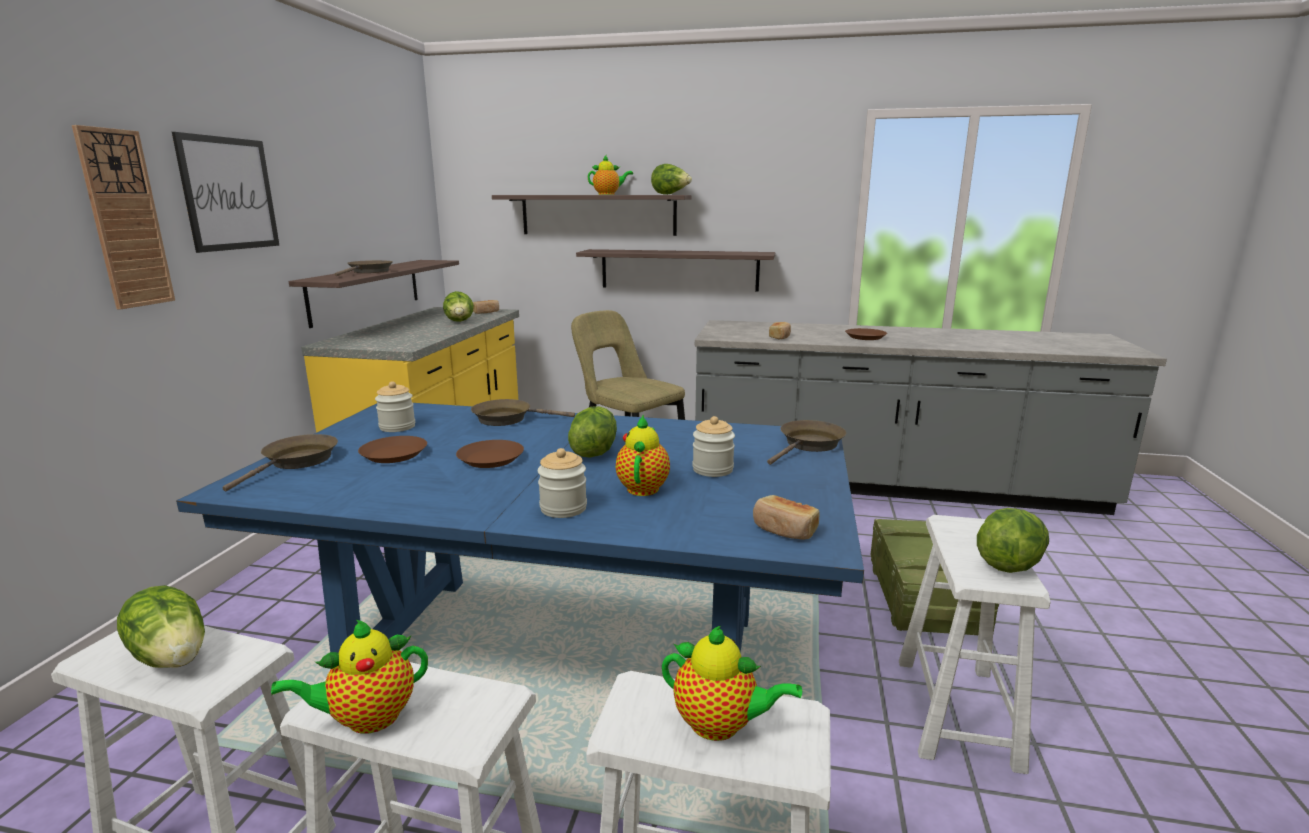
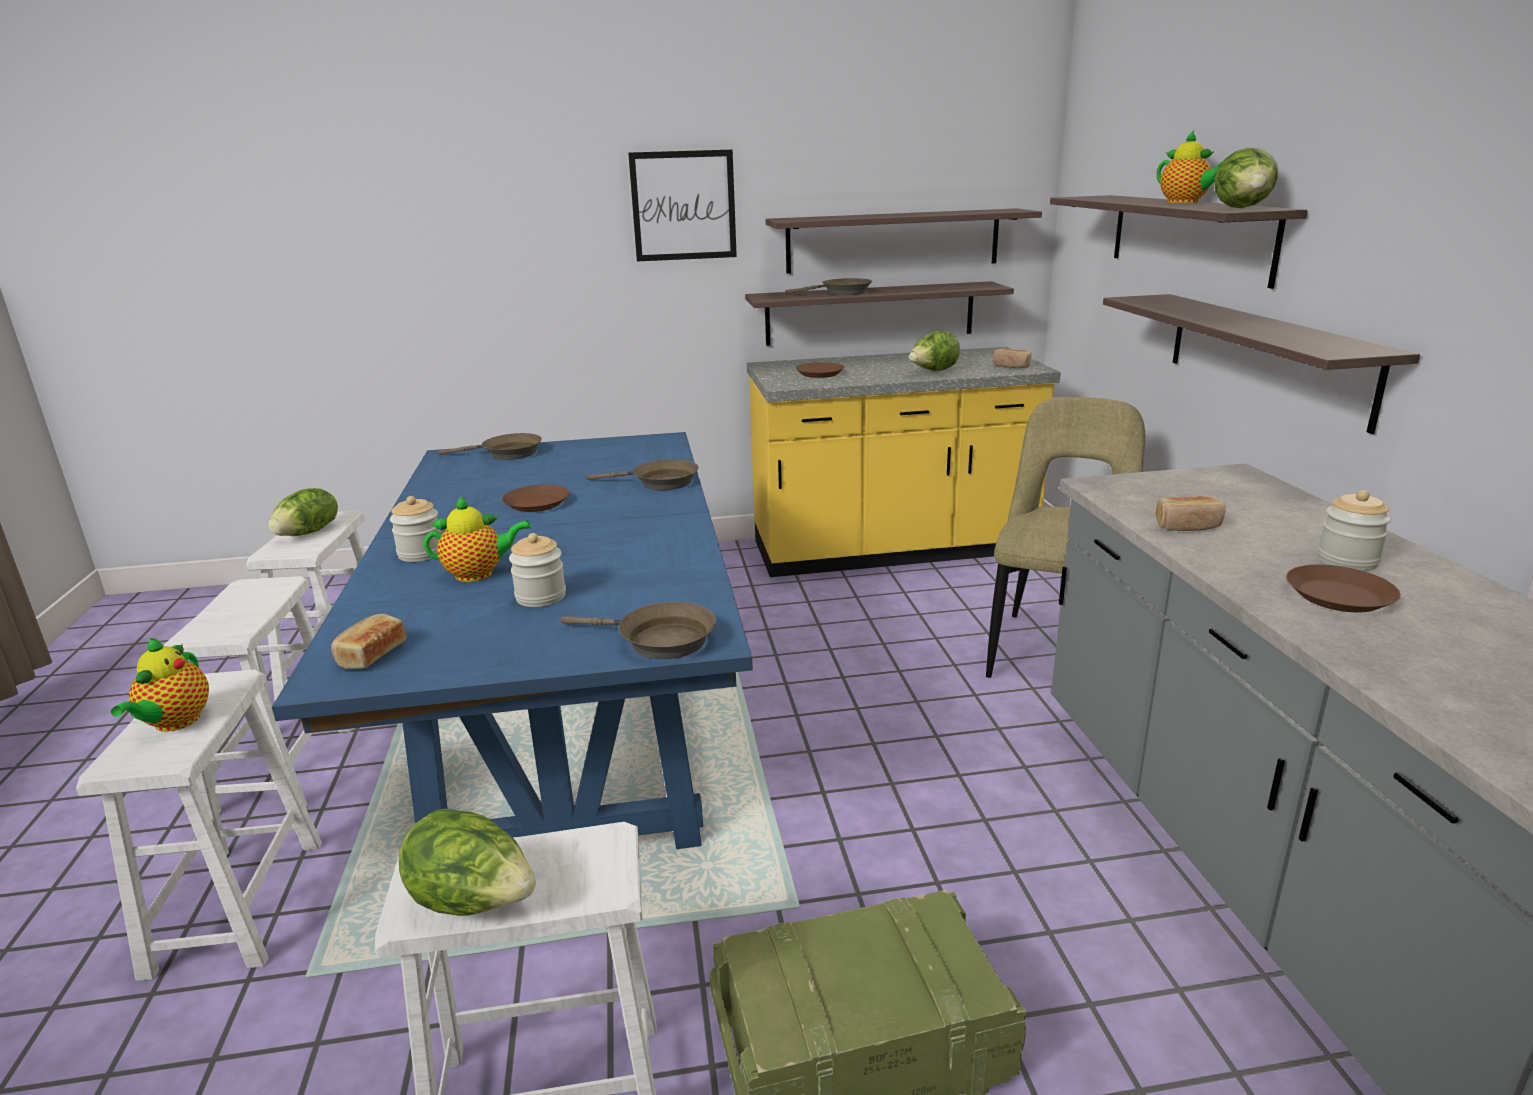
camera: 70 degrees right, 5 degrees up
wall clock [72,125,175,309] -> none
teapot [271,620,428,734] -> none
brown plate [358,436,427,463] -> brown plate moved to [795,362,845,378]
jar [375,381,415,432] -> jar moved to [1318,490,1391,571]
brown frying pan [471,399,575,426] -> brown frying pan turned 120 degrees clockwise [586,459,699,490]
lettuce [568,406,617,458] -> none
none -> shelf [766,208,1042,274]

